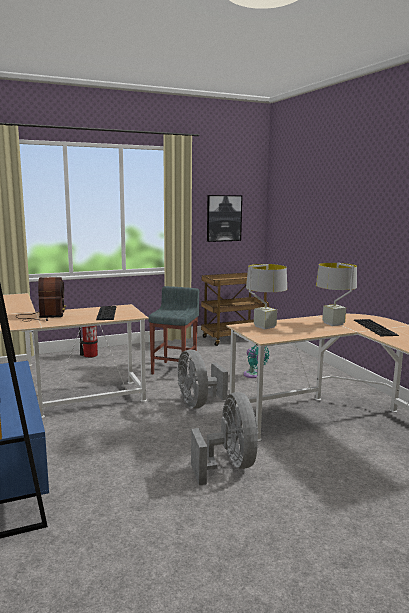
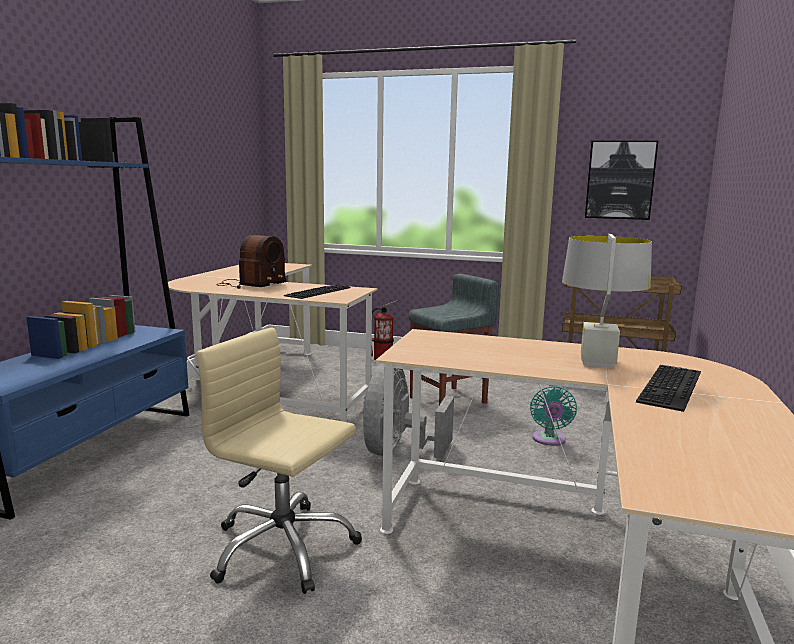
camera: 40 degrees right, 0 degrees up
grey fan [191,392,258,485] -> beige office chair [196,327,362,594]
grey table lamp [246,264,287,330] -> none

